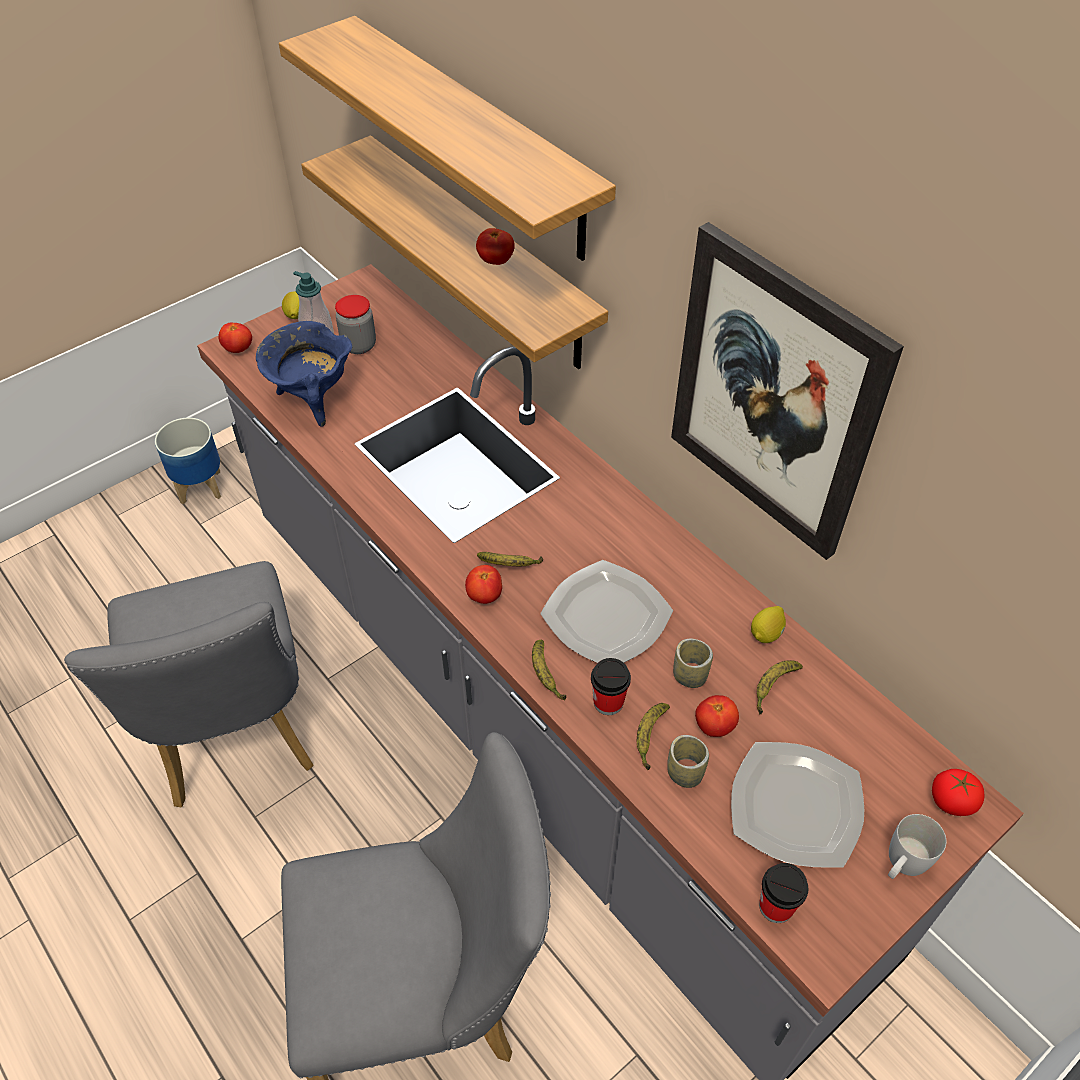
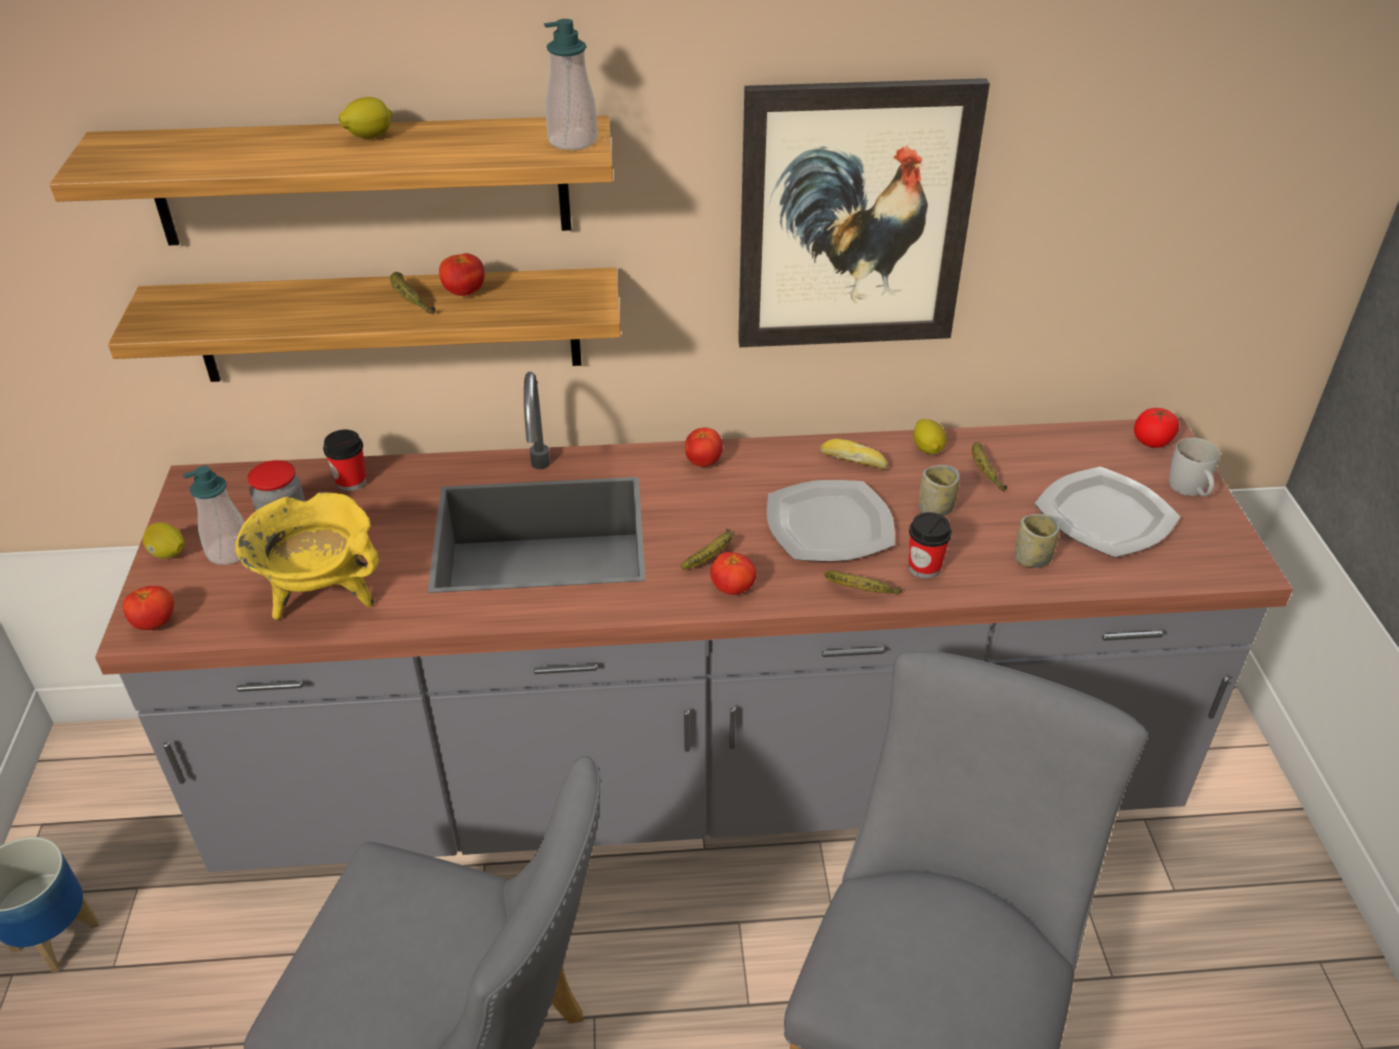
camera: 55 degrees left, 10 degrees down
blue cooking pot [256,321,352,427] -> yellow cooking pot [235,492,379,620]
banana [637,703,670,770] -> banana moved to [390,272,435,314]
tomato [695,695,739,737] -> tomato moved to [685,427,723,467]
cup [759,863,809,923] -> cup moved to [323,430,366,492]
none -> lemon [339,97,393,138]
none -> soap dispenser [544,19,598,150]
none -> bread [821,439,888,469]

